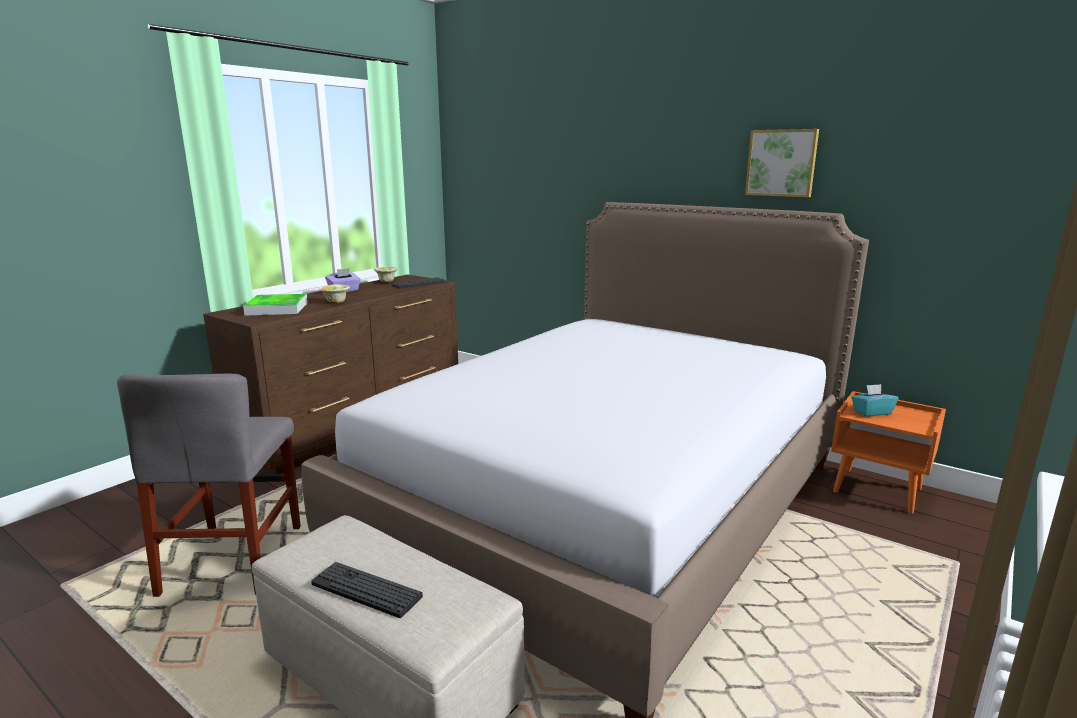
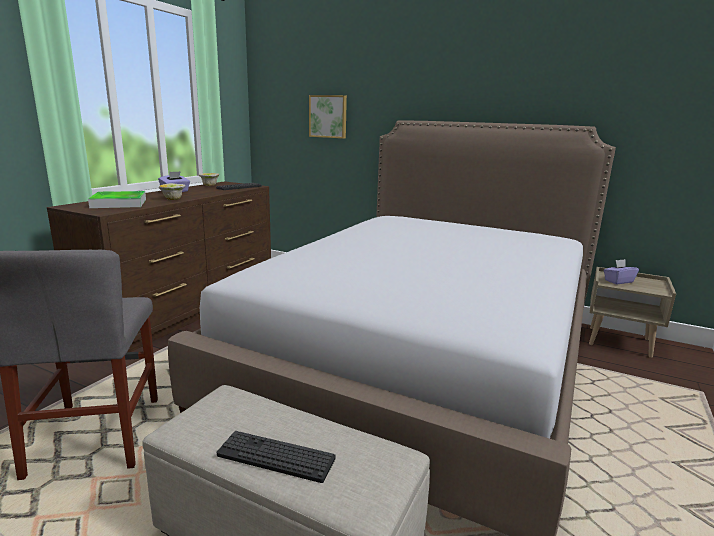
camera: 10 degrees left, 0 degrees up
picture [745,129,819,197] -> picture moved to [309,95,347,139]
orange nightstand [831,391,946,514] -> beige nightstand [589,267,676,358]
turquoise tissue box [851,384,898,417] -> purple tissue box [604,259,639,284]

